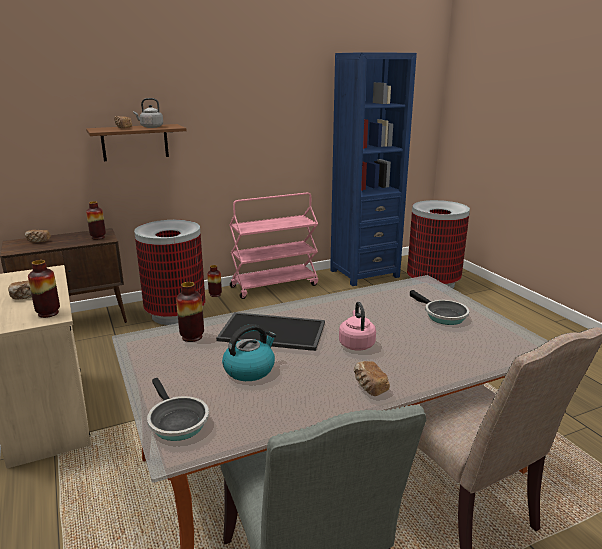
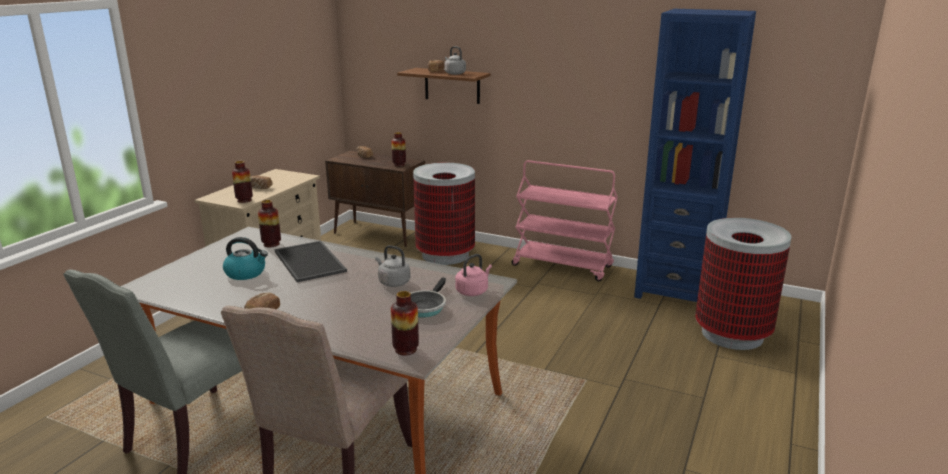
camera: 50 degrees right, 0 degrees up
frying pan [147,378,209,441] -> none
vase [207,265,222,297] -> vase moved to [391,291,419,356]
pink kettle [339,301,376,351] -> pink kettle moved to [455,254,492,296]
none -> grey kettle [375,245,411,287]

